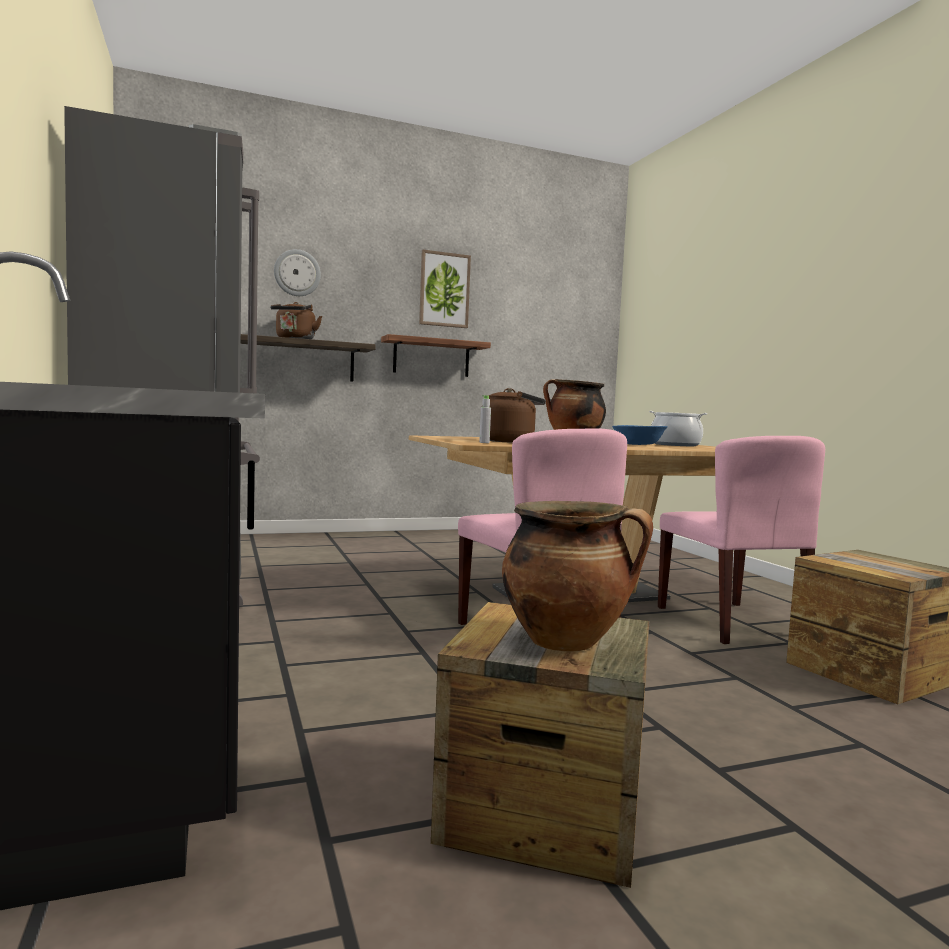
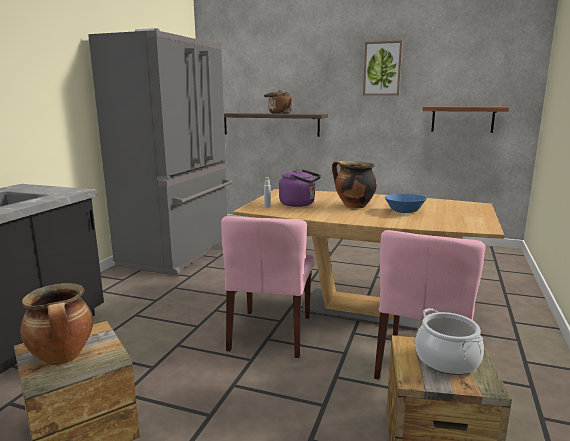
camera: 40 degrees right, 10 degrees up
wall clock [274,249,321,296] -> none
shelf [381,334,491,377] -> shelf moved to [423,107,509,133]
brown kettle [488,388,546,443] -> purple kettle [279,170,321,207]
cooking pot [649,411,707,446] -> cooking pot moved to [415,308,484,375]

